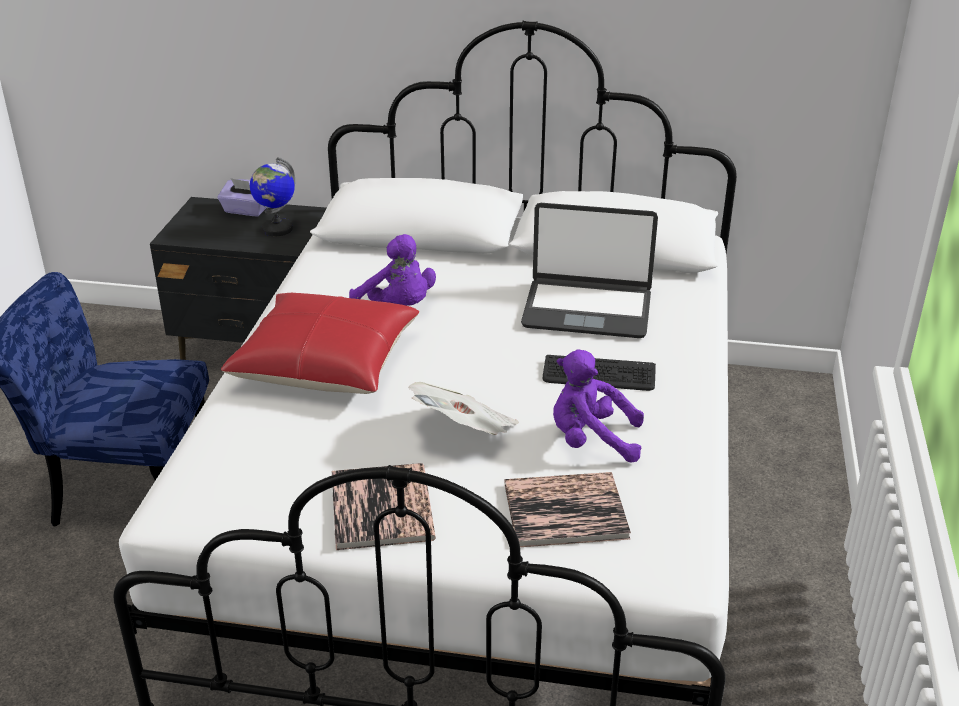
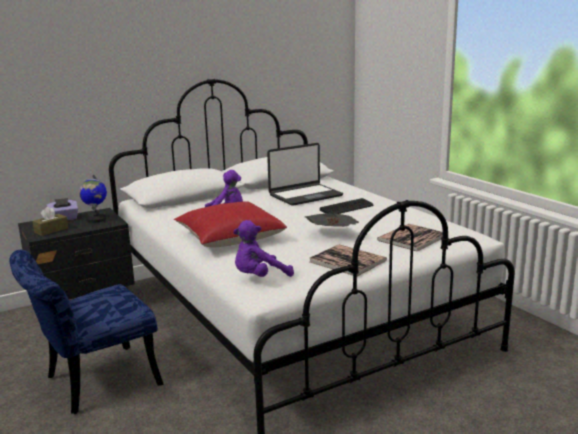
camera: 40 degrees left, 15 degrees down
purple plush toy [553,350,644,463] -> purple plush toy moved to [233,220,294,277]
none -> brown tissue box [33,207,68,236]

